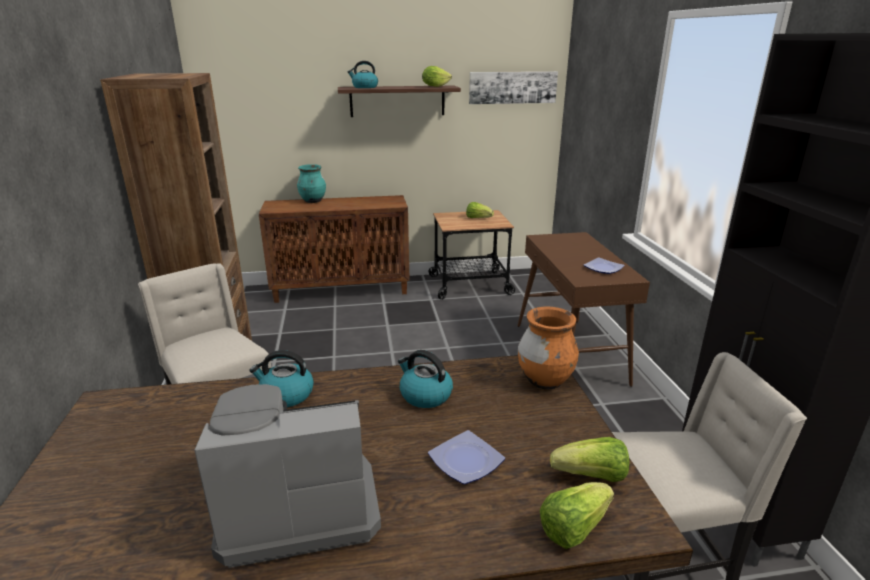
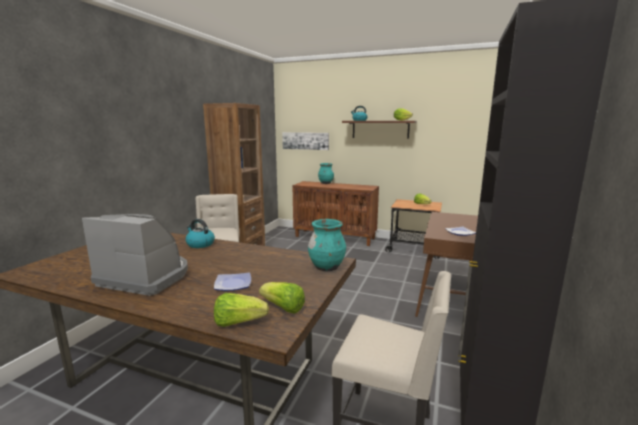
camera: 30 degrees right, 10 degrees down
kettle [398,350,453,408] -> none
picture [469,71,558,104] -> picture moved to [282,132,329,150]
orange vase [518,307,579,389] -> turquoise vase [308,219,346,271]

